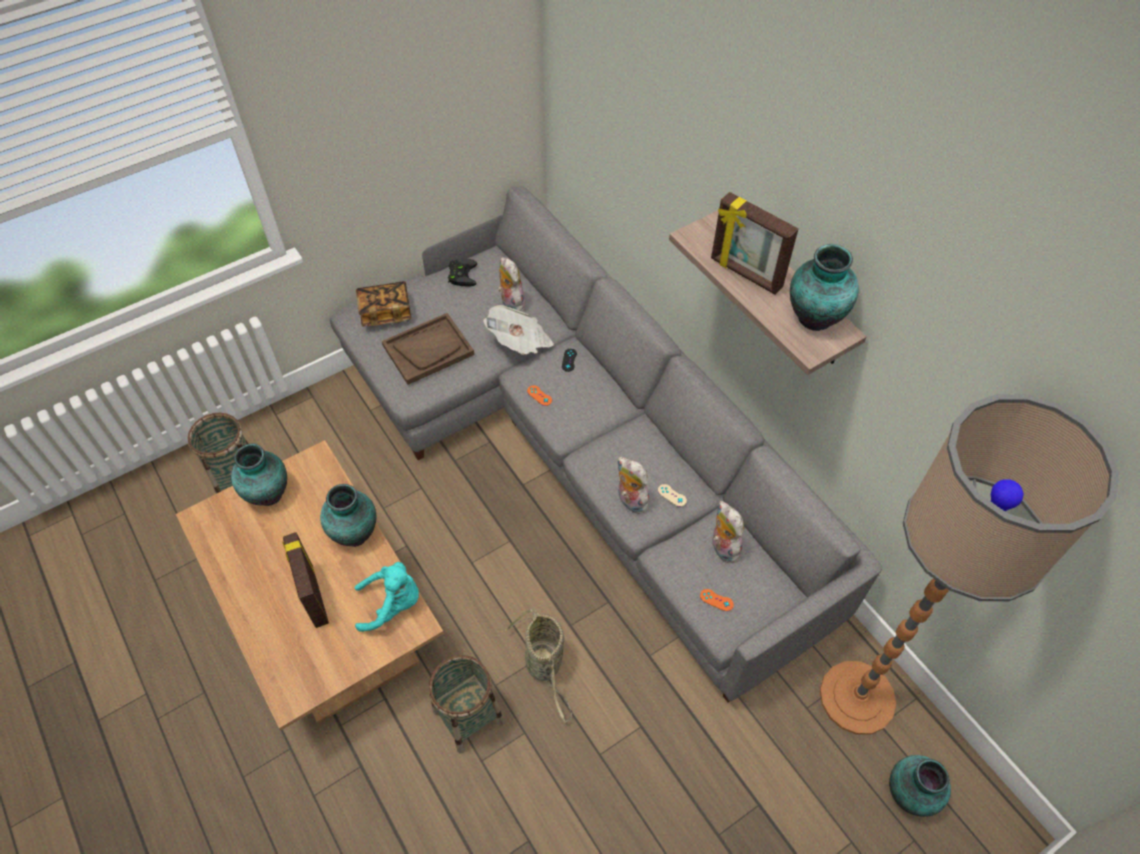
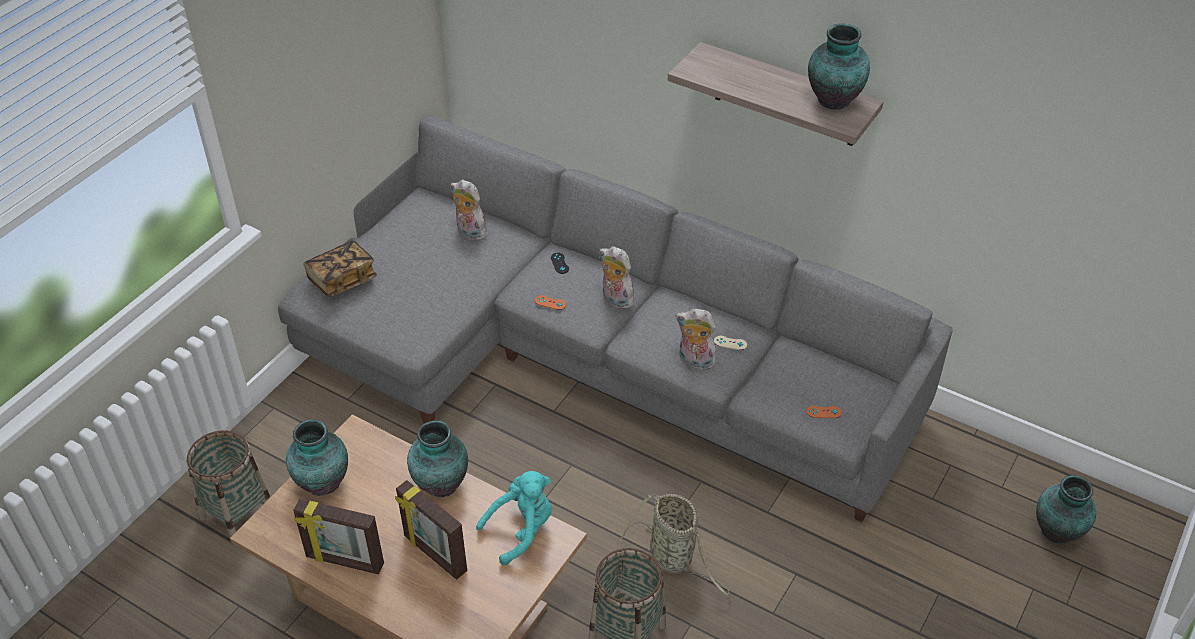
camera: 25 degrees left, 10 degrees down
brown tray [382,313,474,385] -> none
black game controller [448,259,477,286] -> none
newspaper [483,305,554,355] -> none
picture frame [711,192,798,295] -> picture frame moved to [293,499,384,574]
plush toy [712,501,744,563] -> plush toy moved to [599,246,634,309]
floor lamp [820,394,1119,735] -> none

